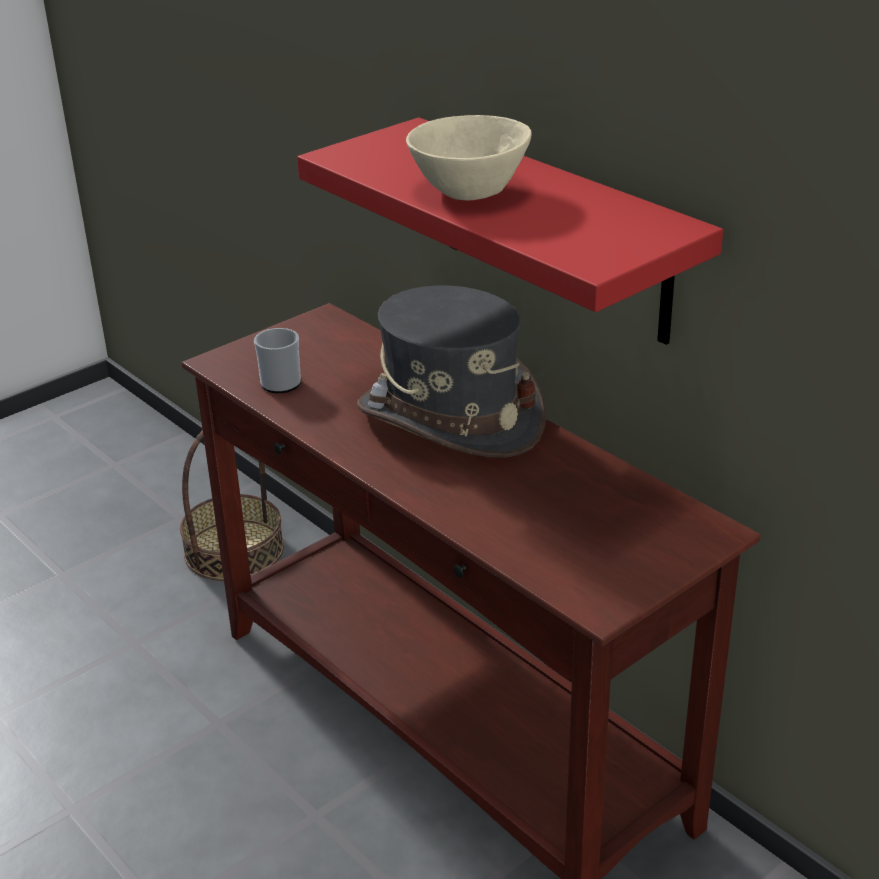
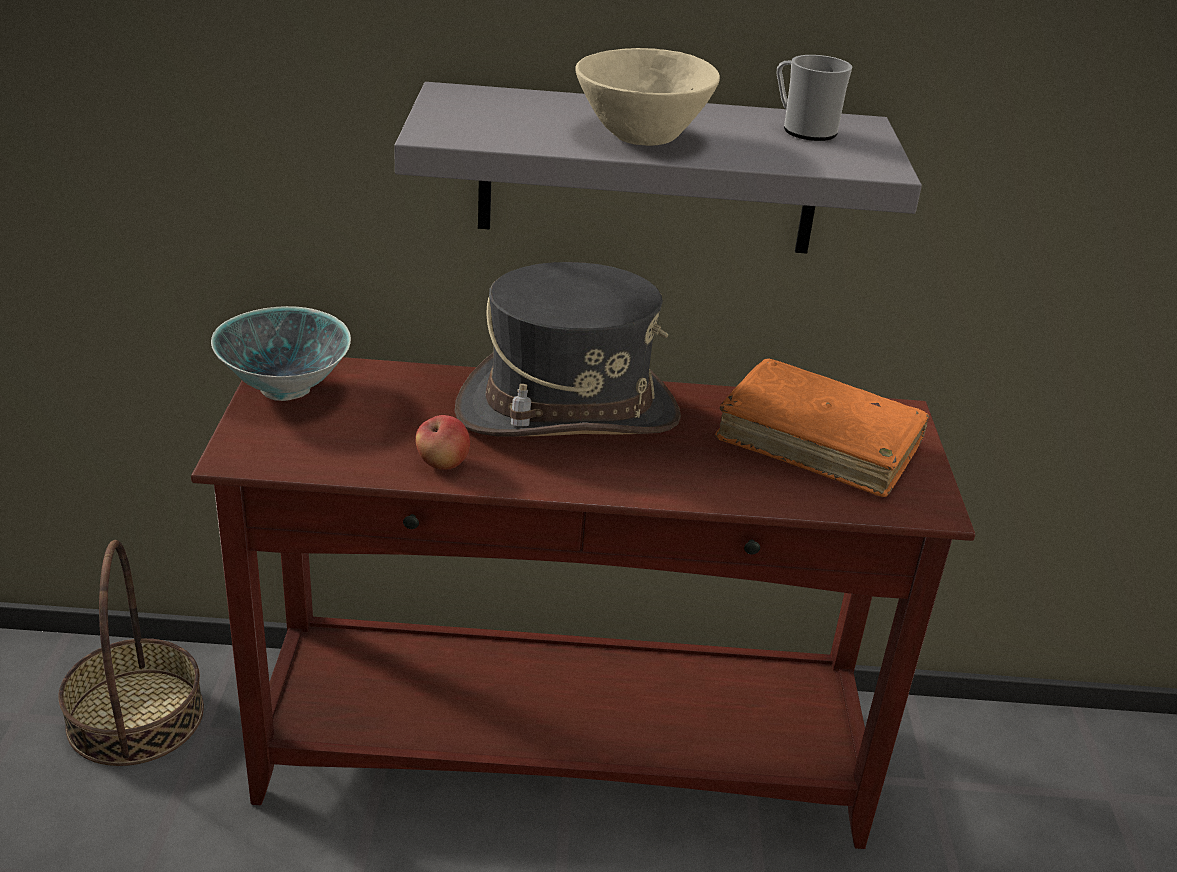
camera: 50 degrees left, 0 degrees up
mug [254,328,301,393] -> mug moved to [777,55,852,141]
red shelf [297,117,723,345] -> grey shelf [394,82,922,254]
none -> bowl [211,306,351,401]
none -> apple [416,415,470,470]
none -> orange book [715,359,930,497]

